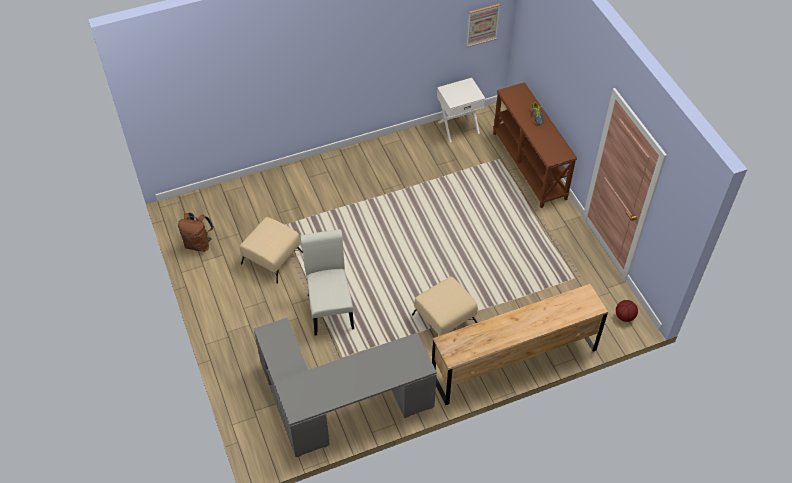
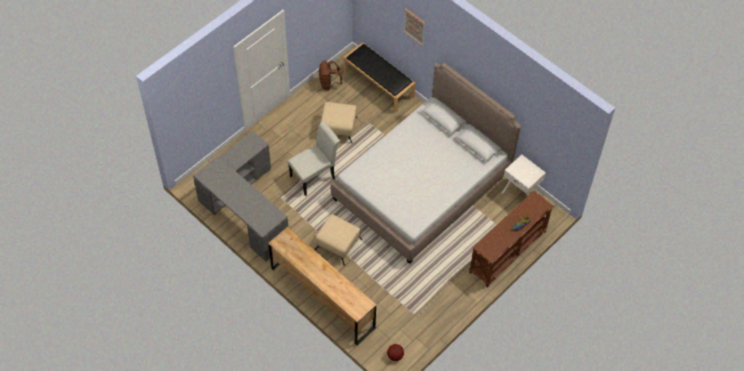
camera: 65 degrees right, 5 degrees up
picture [466,4,500,47] -> picture moved to [403,9,425,46]
none -> bed [331,63,521,264]
none -> black bench [343,42,416,113]

